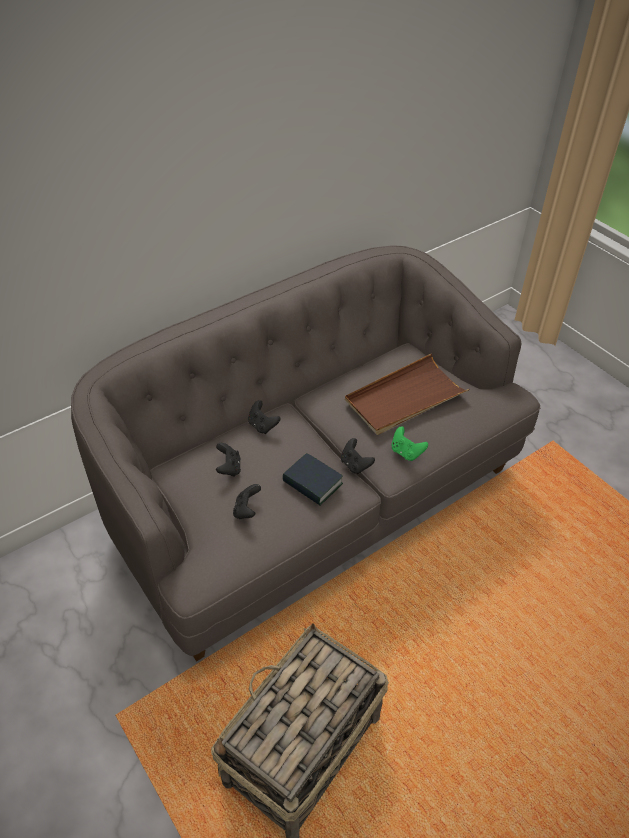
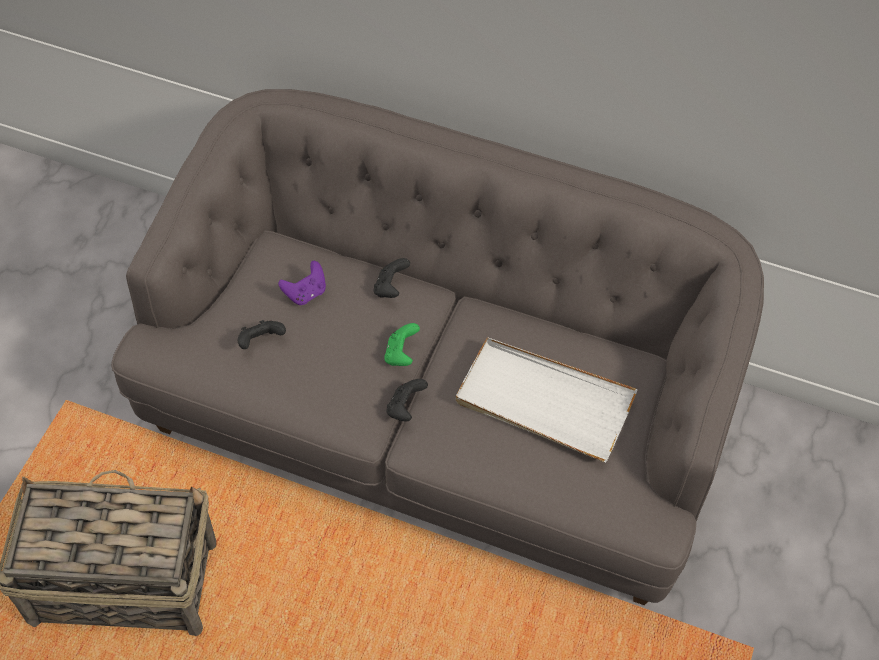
camera: 55 degrees right, 10 degrees up
black game controller [216,443,241,477] -> purple game controller [278,261,326,305]
book [282,453,343,506] -> none
brown tray [345,354,470,435] -> white tray [455,337,638,463]
green game controller [391,426,428,461] -> green game controller moved to [384,323,420,366]

